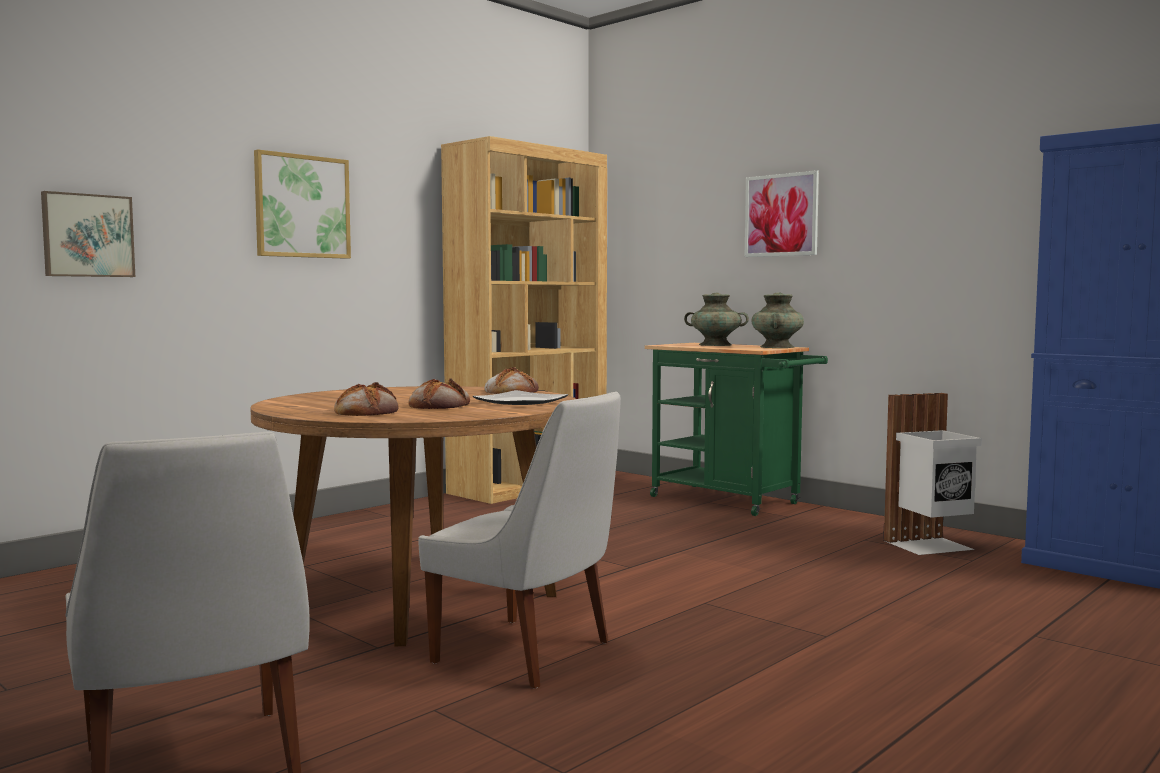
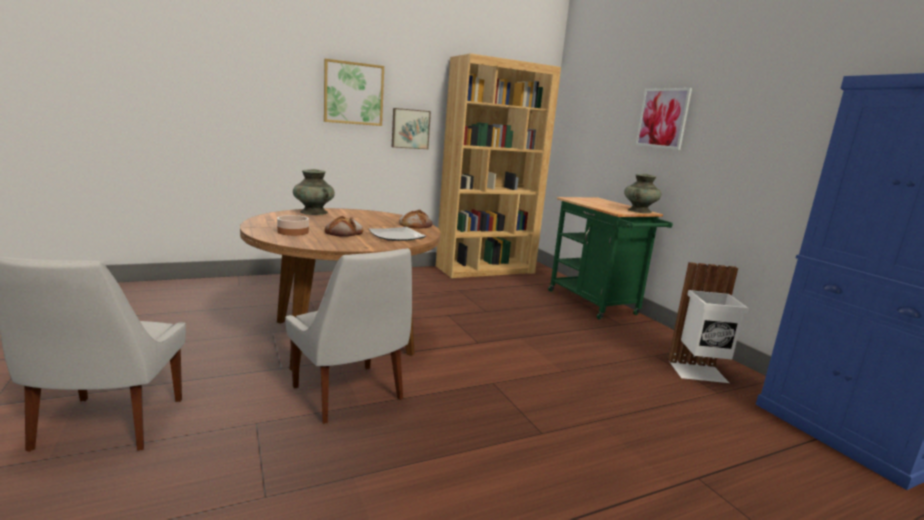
camera: 20 degrees right, 10 degrees up
picture [41,191,135,277] -> picture moved to [392,108,431,149]
bread [334,382,399,416] -> bowl [277,215,309,236]
turquoise vase [684,293,749,346] -> turquoise vase moved to [293,169,335,215]

